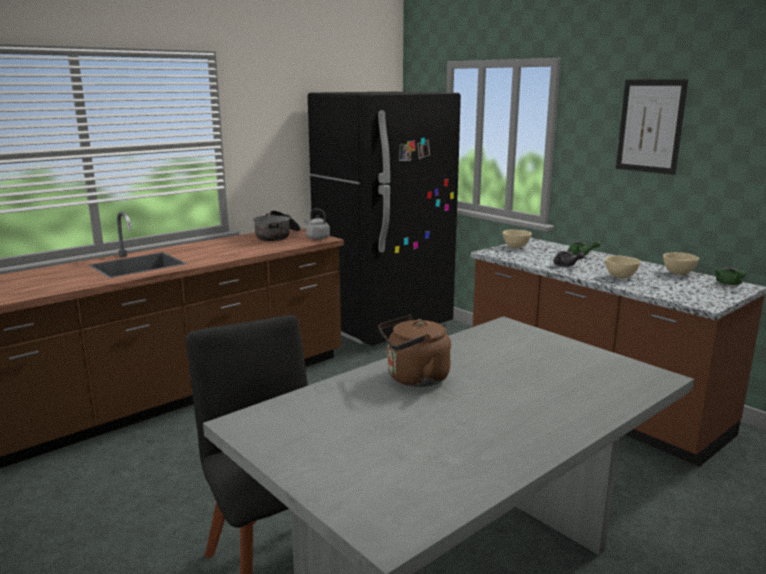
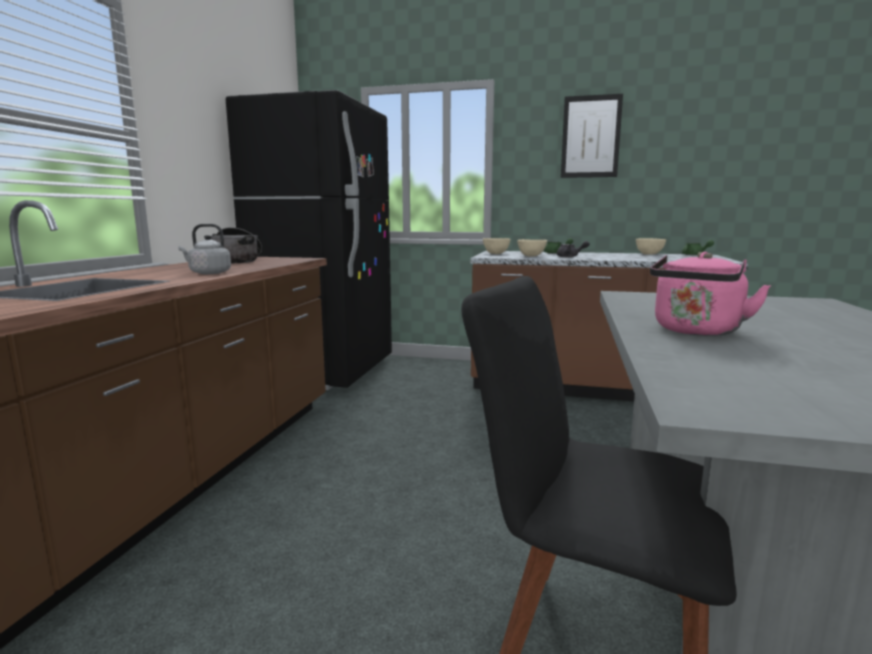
camera: 35 degrees left, 5 degrees down
grey kettle [304,208,330,240] -> grey kettle moved to [178,224,231,274]
brown kettle [378,315,451,387] -> pink kettle [650,252,771,336]
beige bowl [605,255,641,278] -> beige bowl moved to [517,239,547,257]

